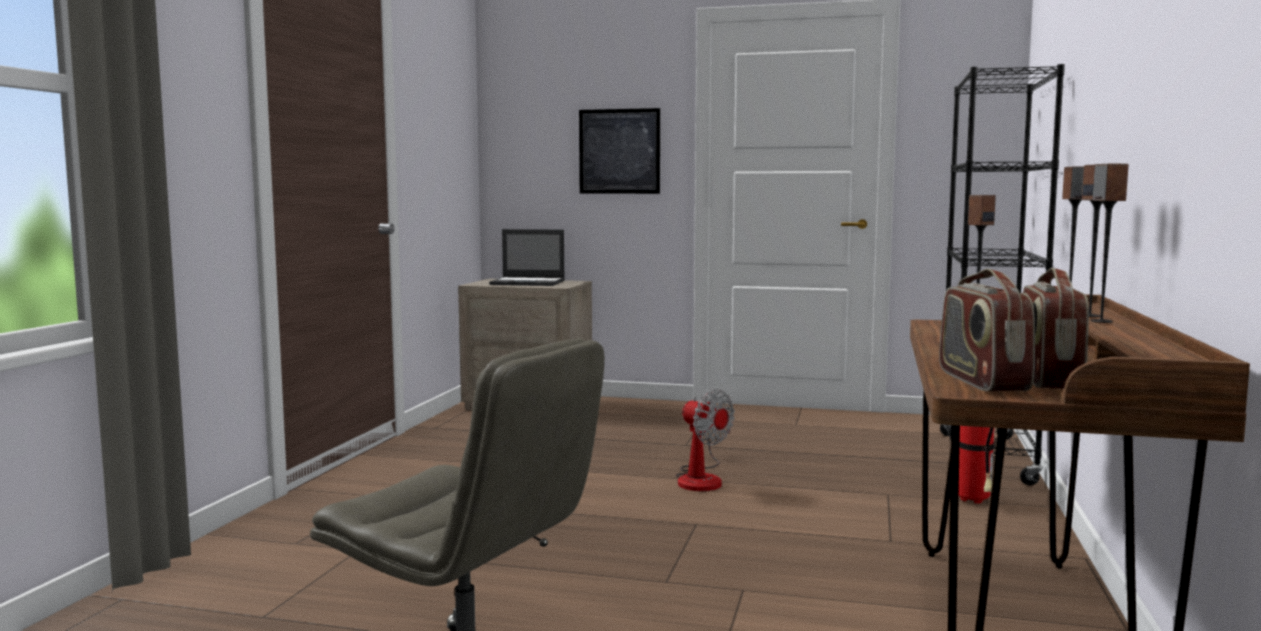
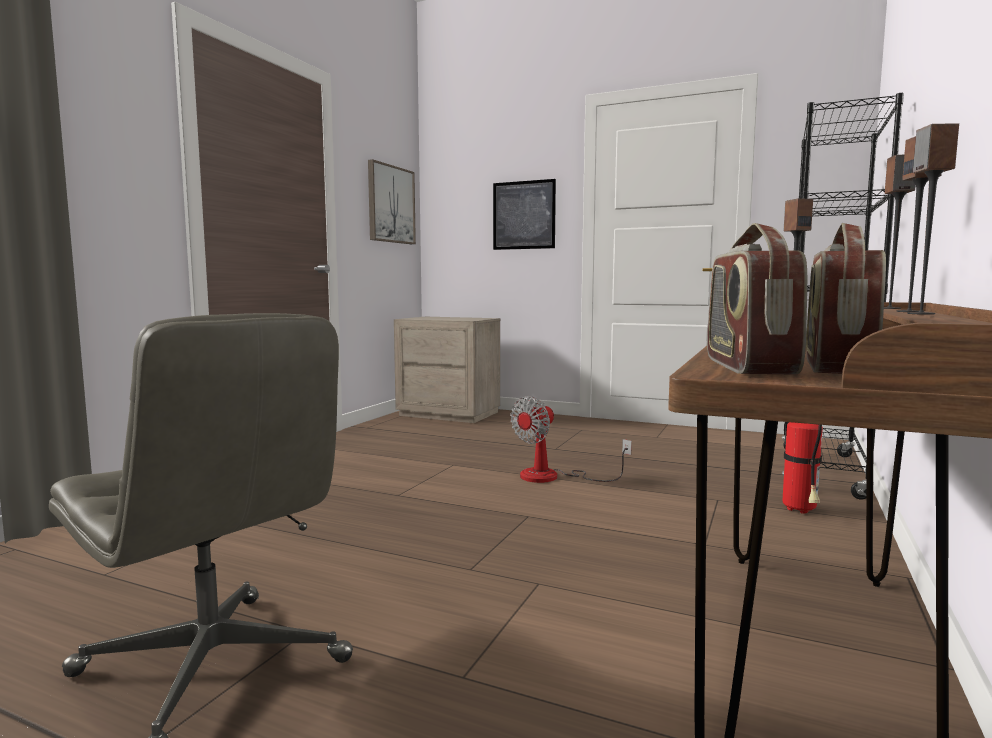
camera: 10 degrees right, 0 degrees up
laptop [489,229,565,286] -> none
fan [675,389,735,491] -> fan turned 75 degrees clockwise [510,396,632,483]
none -> picture [368,159,416,244]

